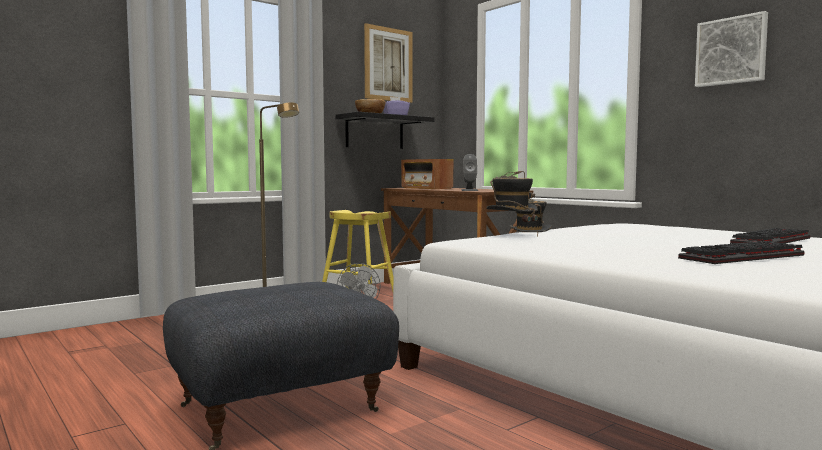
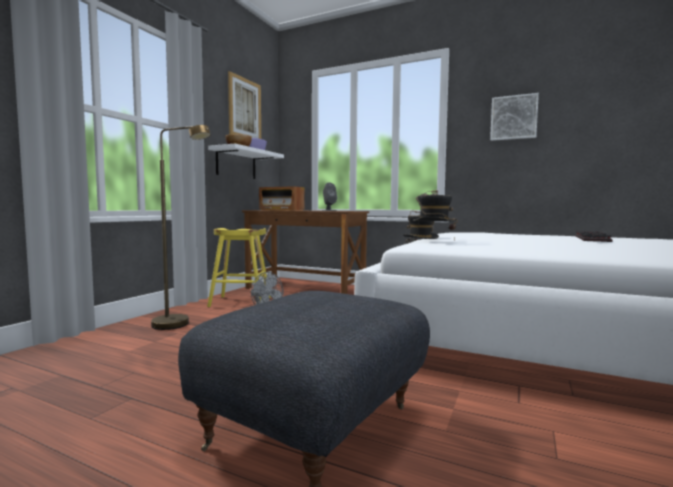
camera: 25 degrees left, 0 degrees up
black shelf [335,112,434,149] -> white shelf [208,144,284,179]
keyboard [678,241,805,264] -> none

